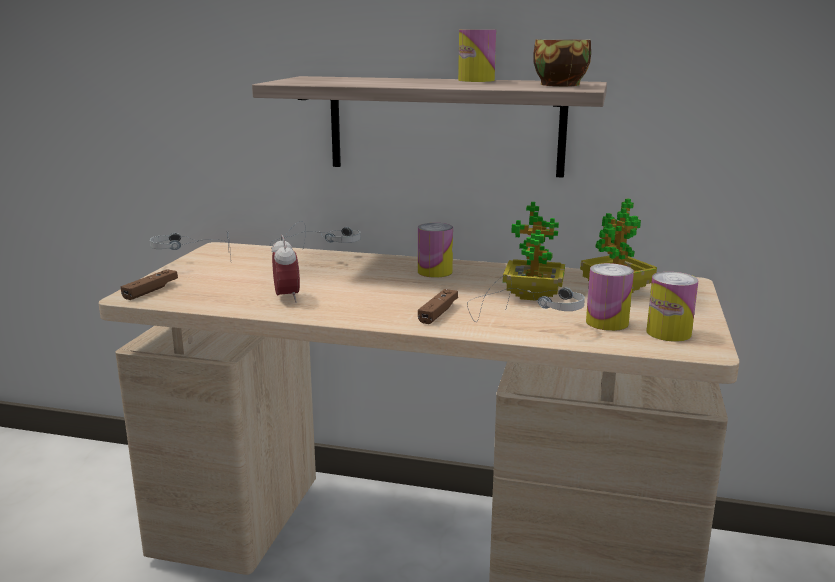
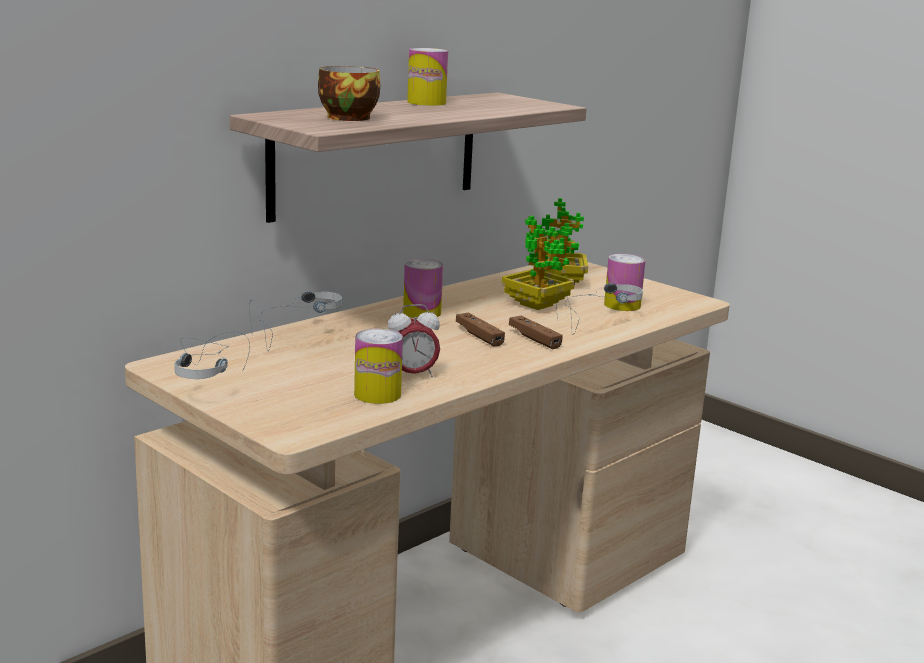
camera: 60 degrees left, 0 degrees up
brown game controller [121,269,178,300] -> brown game controller moved to [456,313,505,347]
alarm clock [272,235,300,303] -> alarm clock turned 150 degrees clockwise [388,304,440,377]
cup [533,39,591,87] -> cup moved to [318,66,380,121]
can [647,272,698,342] -> can moved to [354,328,403,404]

